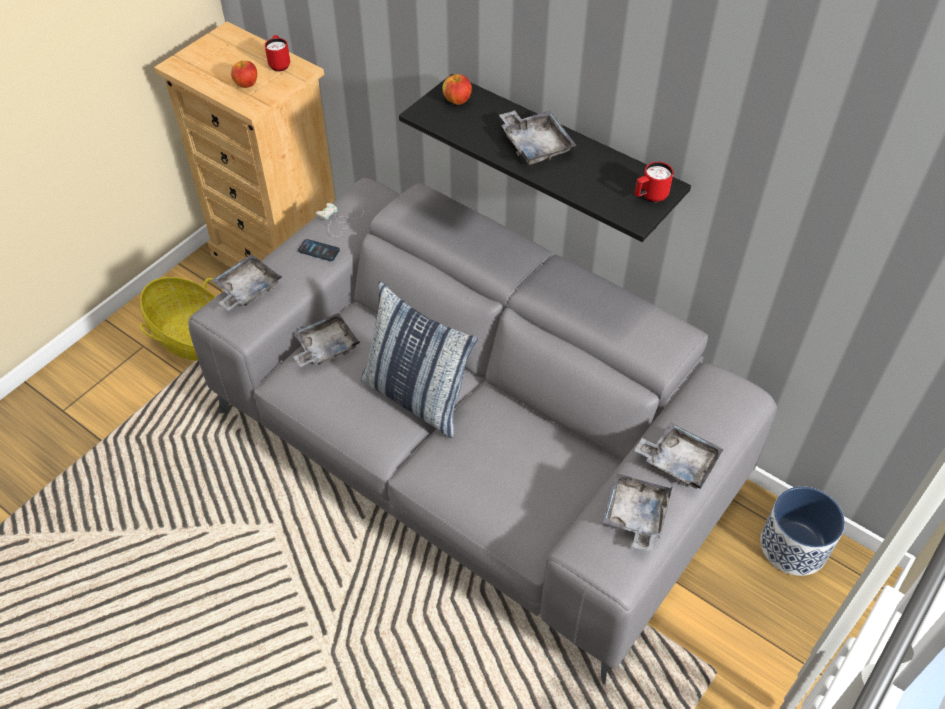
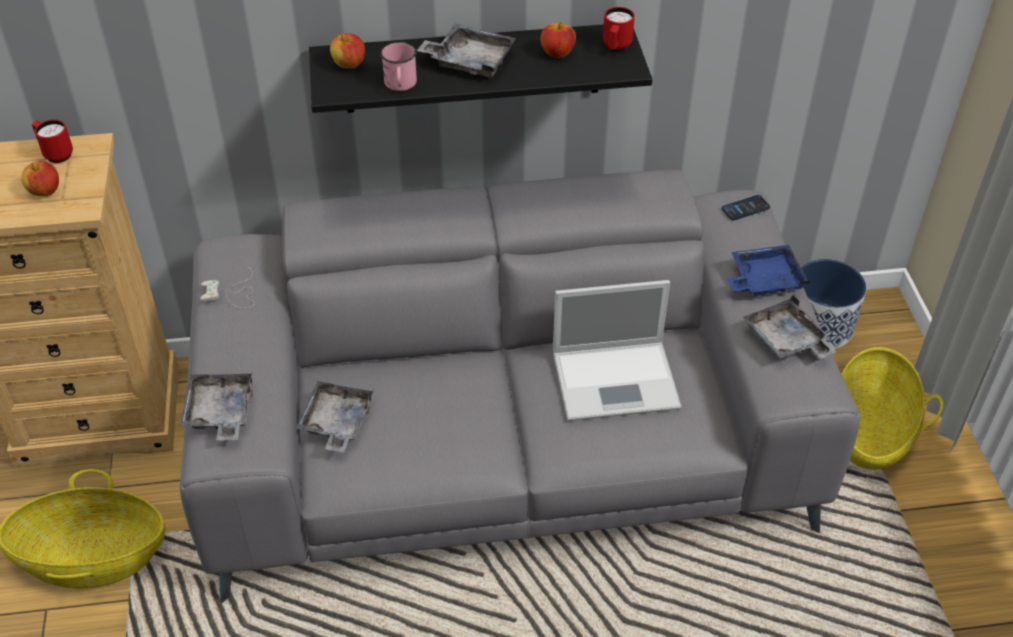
camera: 45 degrees left, 5 degrees down
phone [298,239,340,261] -> phone moved to [722,195,770,221]
pillow [361,281,478,438] -> none
grey tray [634,422,723,489] -> blue tray [727,245,810,296]
none -> pink mug [380,42,417,91]
none -> apple [540,22,576,58]
none -> laptop [553,280,682,421]
none -> basket [841,347,943,470]

